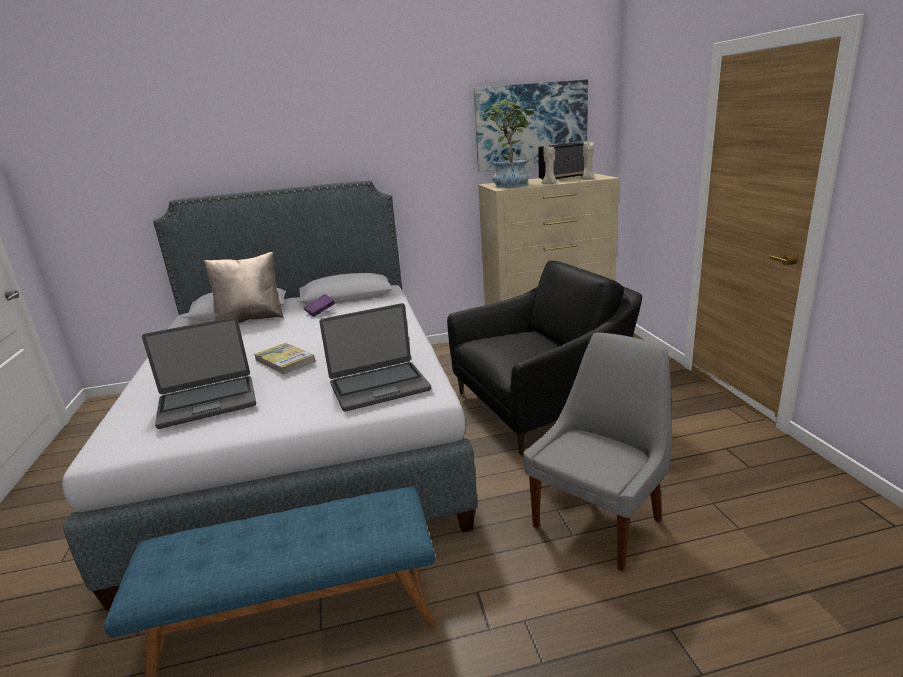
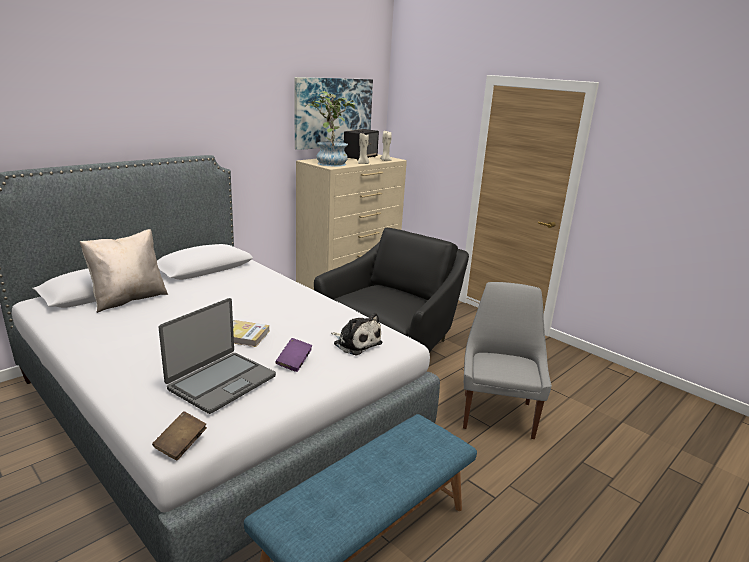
camera: 35 degrees left, 0 degrees up
purple book [304,294,335,317] -> purple book moved to [275,338,313,372]
laptop [319,303,431,411] -> plush toy [331,313,382,356]
none -> brown book [152,411,207,460]

